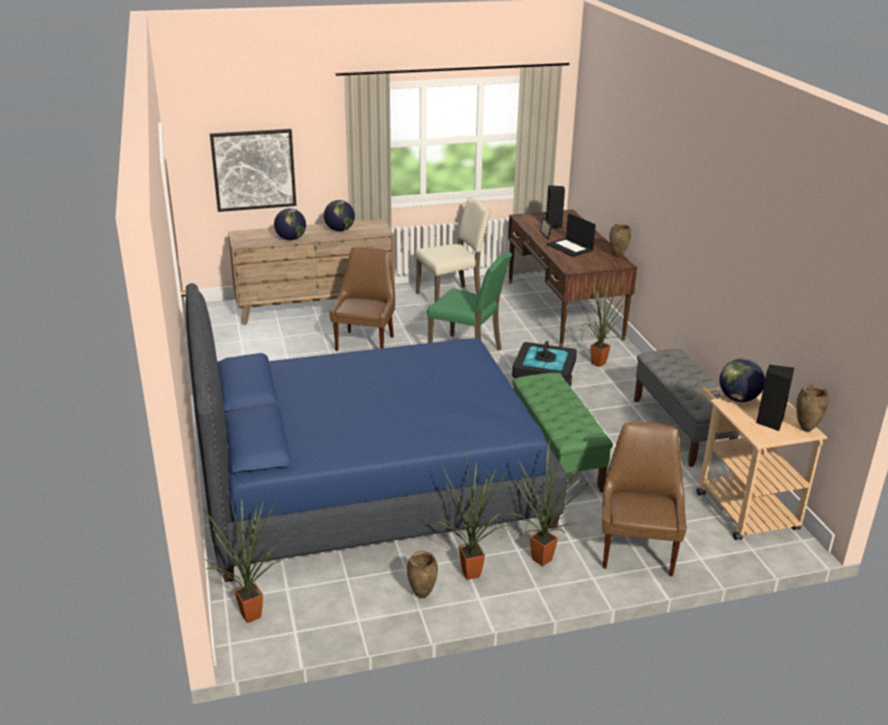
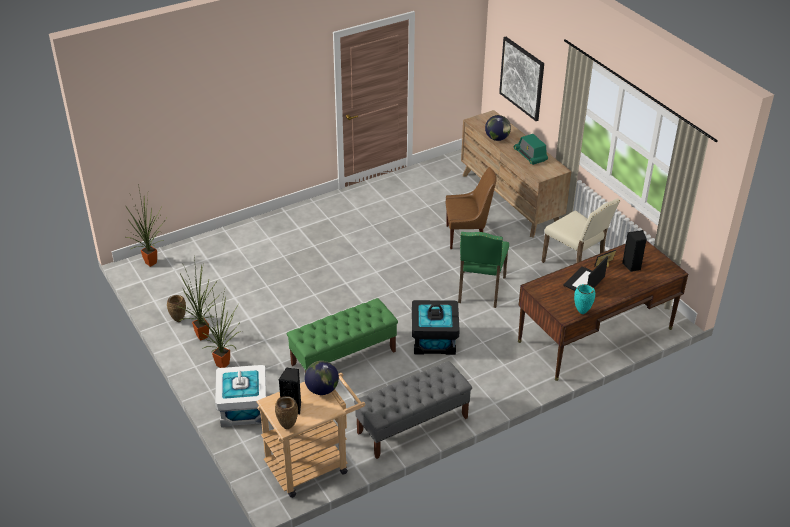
camera: 75 degrees right, 10 degrees up
blue bed [185,283,567,582] -> none
globe [324,200,355,231] -> radio [514,134,548,165]
potted plant [578,265,632,367] -> none
brown chair [602,422,687,576] -> white storage box [215,365,266,427]
brown vase [609,224,631,258] -> turquoise vase [574,284,595,314]

